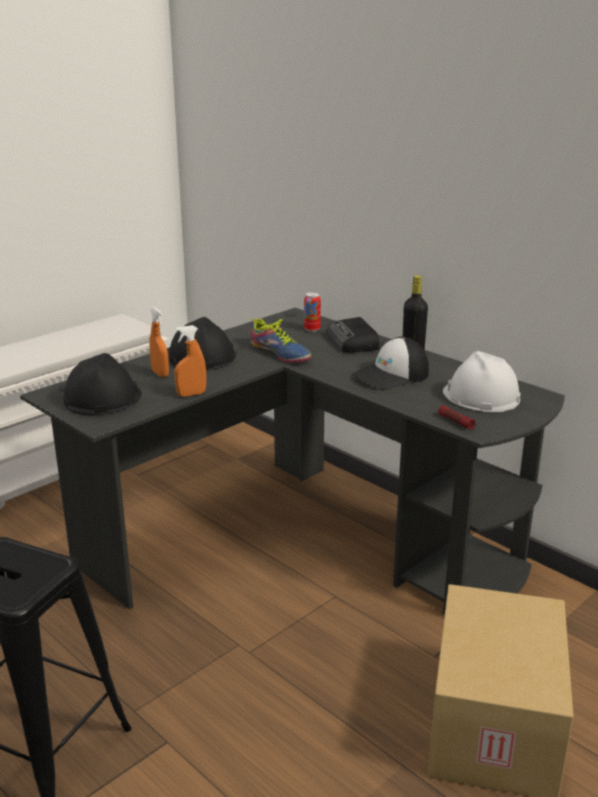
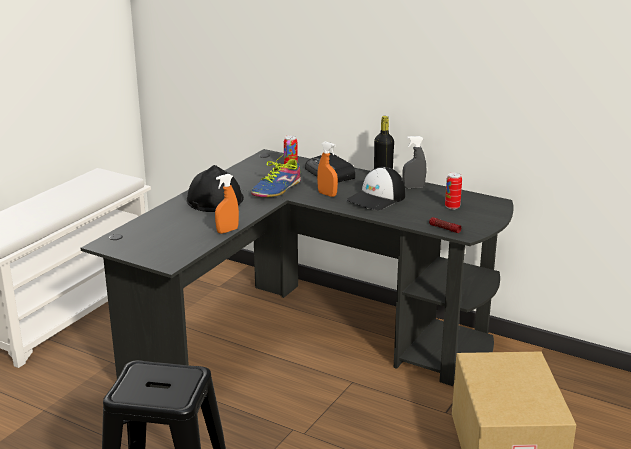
camera: 15 degrees left, 0 degrees up
black hard hat [63,353,142,415] -> none
orange spray bottle [150,307,169,377] -> orange spray bottle moved to [317,142,338,197]
shoe [250,319,311,363] -> shoe turned 90 degrees clockwise [251,155,301,197]
white hard hat [443,351,520,412] -> can [445,172,462,210]
none -> grey spray bottle [402,136,426,188]

